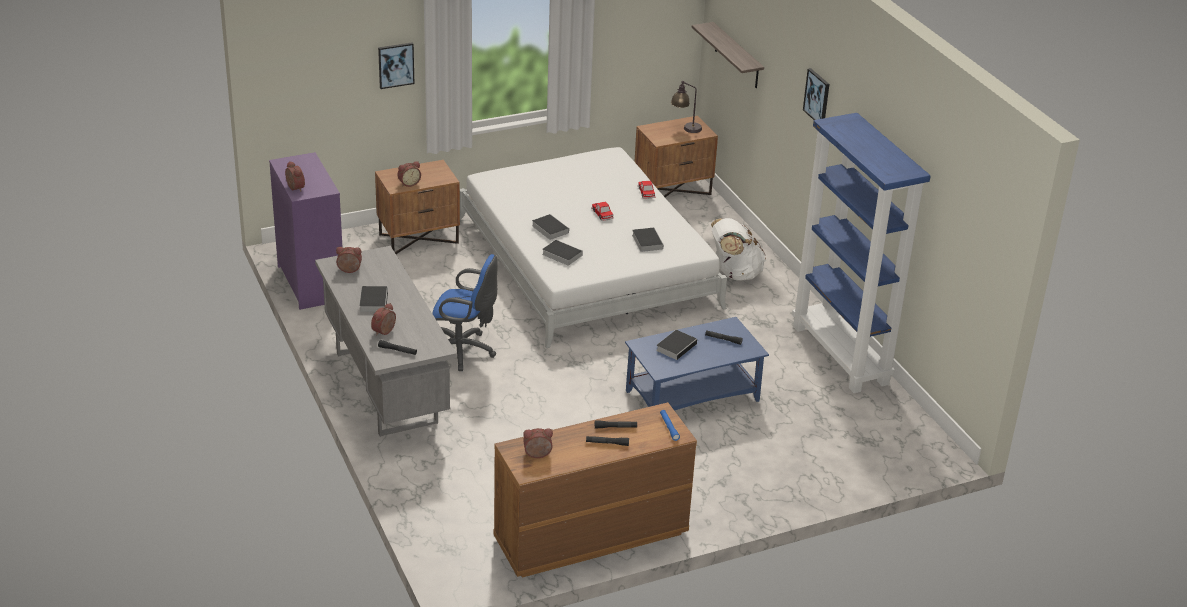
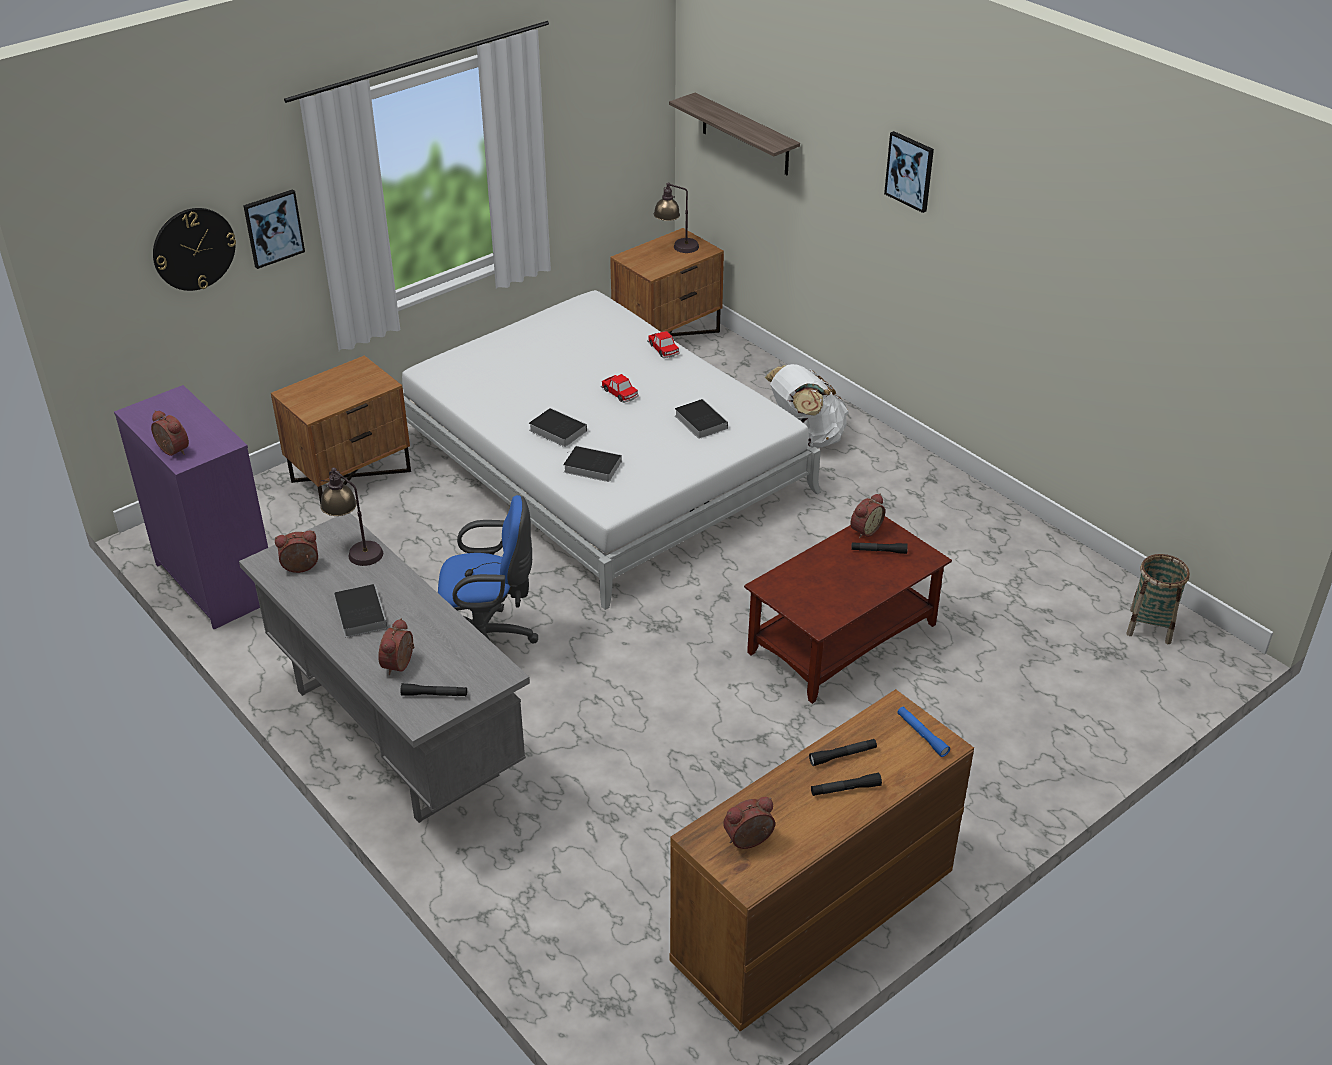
camera: 15 degrees left, 5 degrees up
alarm clock [397,161,421,187] -> alarm clock moved to [850,494,885,539]
blue coffee table [625,317,769,411] -> brown coffee table [744,516,952,704]
book [656,330,698,360] -> none
blue bookcase [792,113,931,393] -> none
none -> wall clock [153,208,236,291]
none -> table lamp [320,467,383,566]
none -> basket [1126,554,1190,644]

